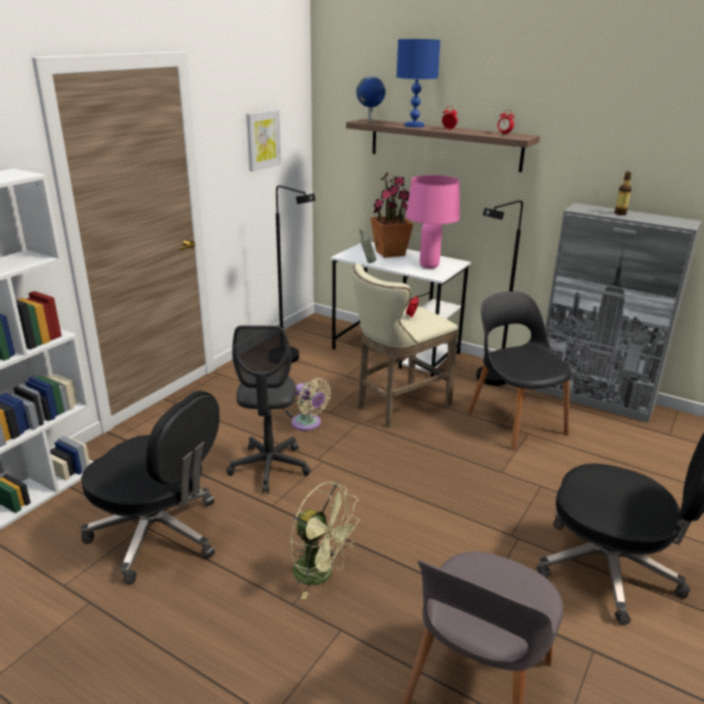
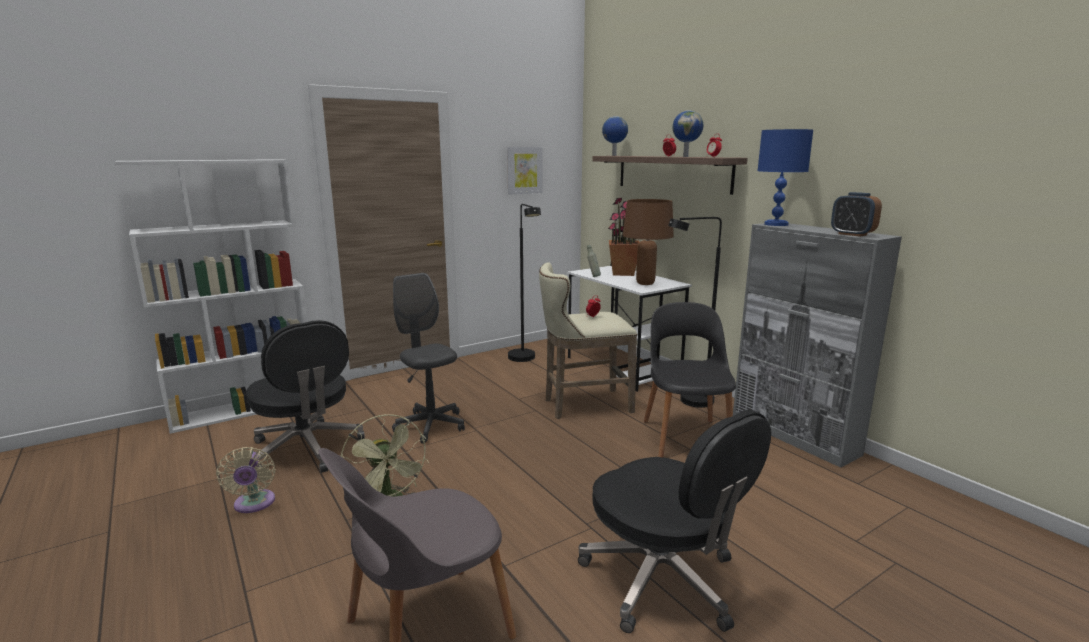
camera: 25 degrees right, 10 degrees down
grey office chair [227,325,311,493] -> grey office chair turned 120 degrees clockwise [392,273,465,444]
beige fan [291,378,331,431] -> beige fan moved to [216,447,276,513]
blue table lamp [397,39,440,128] -> blue table lamp moved to [758,129,813,226]
pink table lamp [406,175,460,269] -> brown table lamp [623,199,674,285]
bottle [615,172,631,215] -> none
none -> globe [673,110,703,157]
none -> alarm clock [831,192,882,237]

